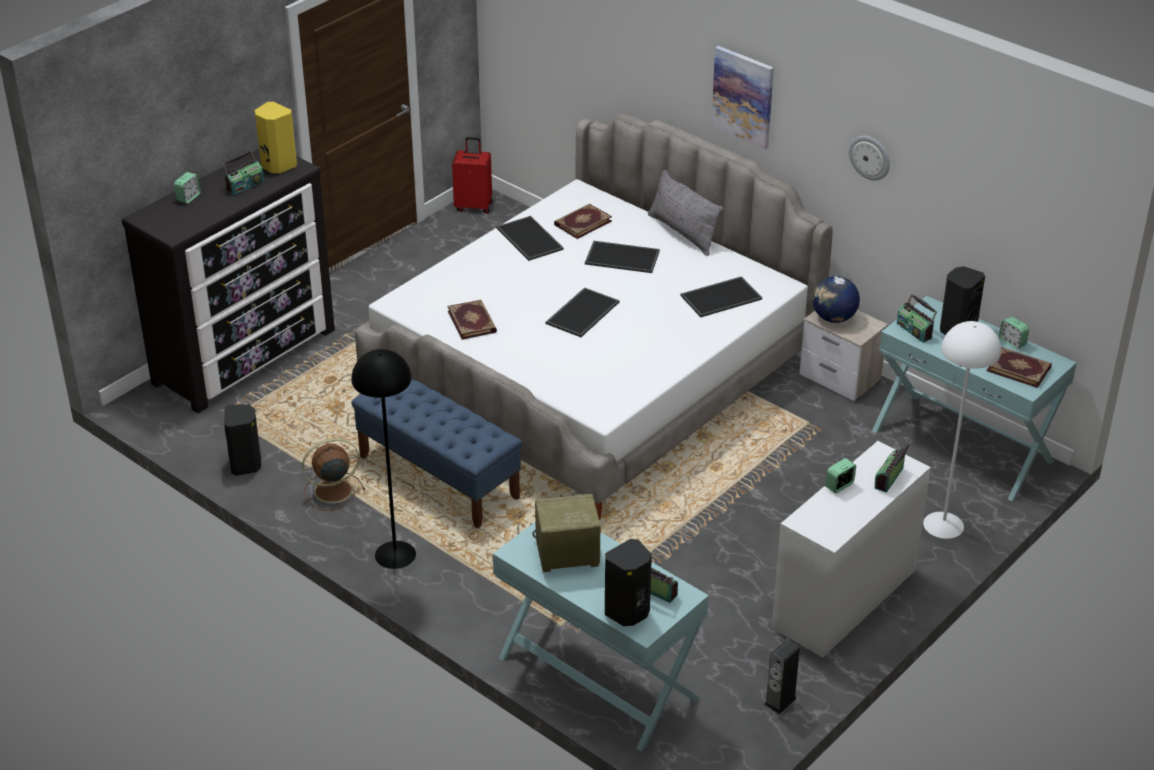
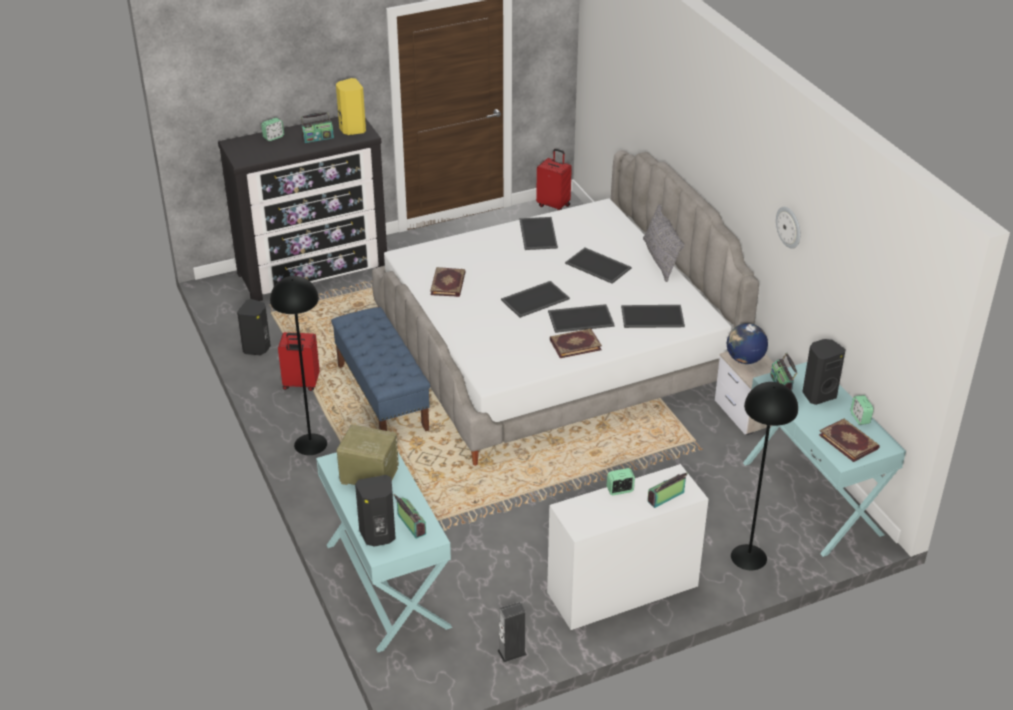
camera: 25 degrees right, 0 degrees up
brown fan [302,438,365,511] -> red suitcase [278,332,320,391]
book [554,204,612,239] -> book moved to [550,329,602,358]
picture [711,46,774,150] -> none
white floor lamp [923,321,1001,539] -> black floor lamp [731,382,798,570]
none -> tray [548,304,615,333]

